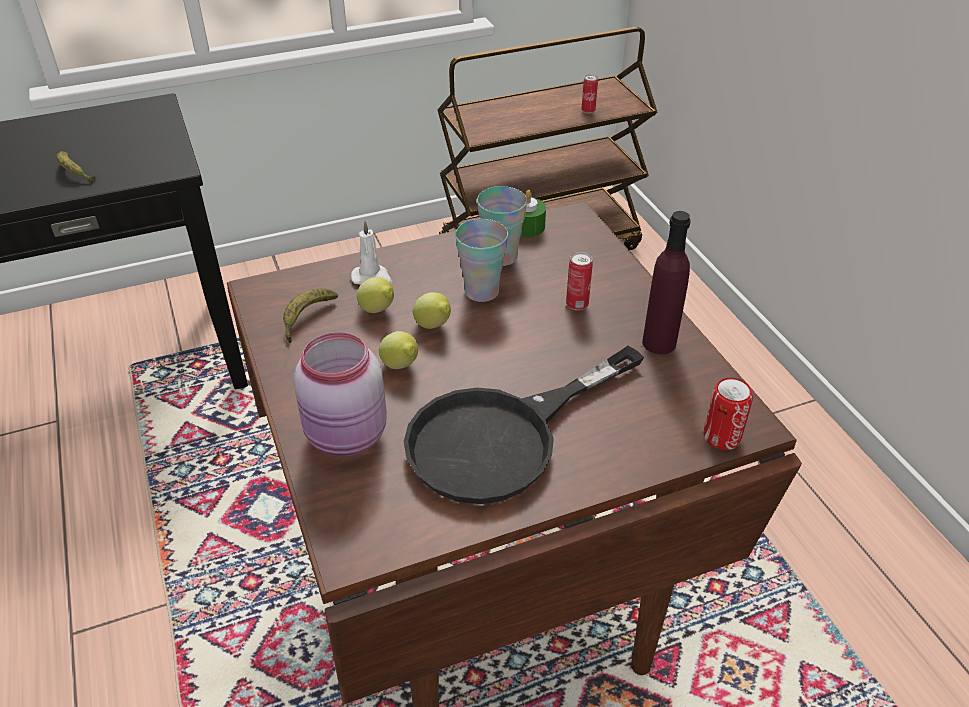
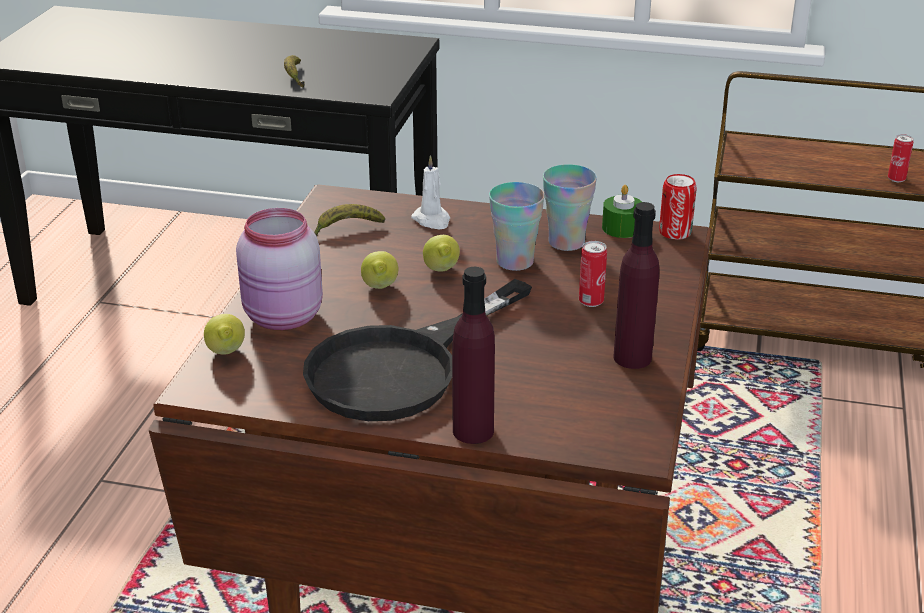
camera: 35 degrees right, 10 degrees down
lemon [356,277,394,313] -> lemon moved to [204,314,245,354]
black frying pan [404,346,644,504] -> black frying pan turned 45 degrees counterclockwise [303,279,532,421]
can [704,378,753,450] -> can moved to [659,174,697,240]
none -> purple bottle [452,267,495,444]

